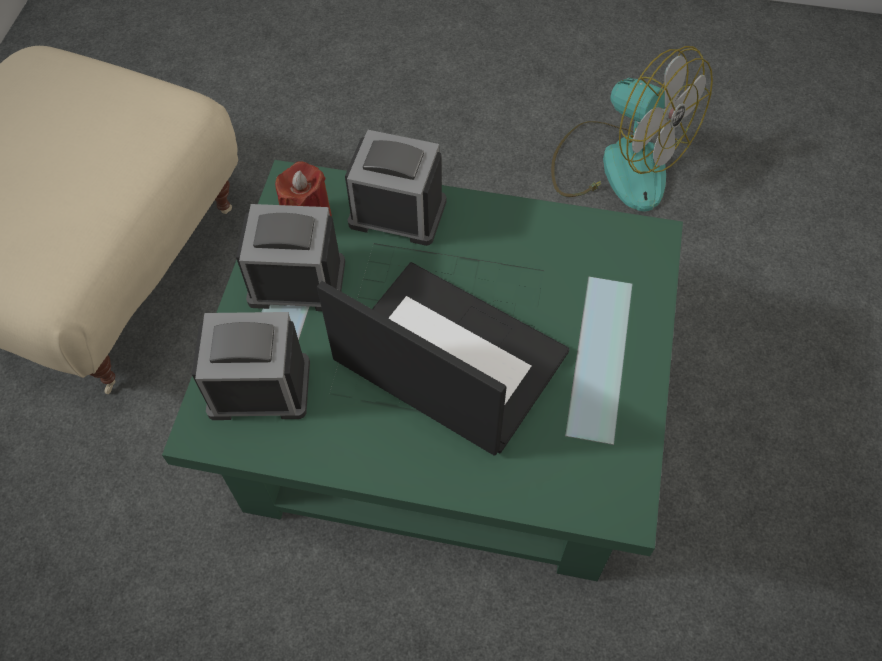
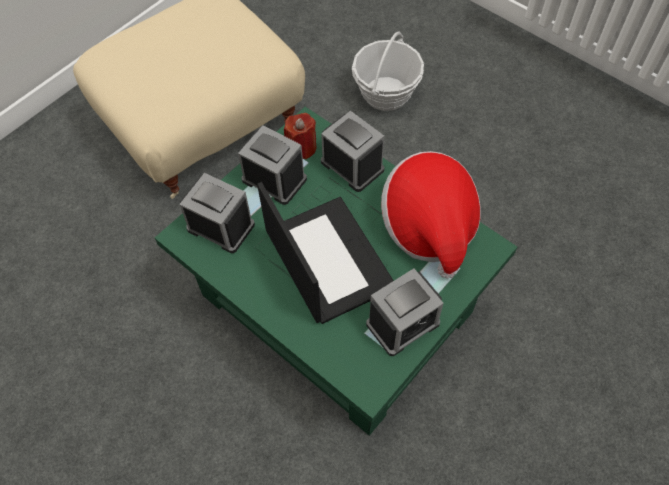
camera: 30 degrees right, 0 degrees up
fan [551,46,713,211] -> none
none -> basket [352,31,424,111]
none -> alarm clock [366,268,444,356]
none -> hat [381,151,481,279]

